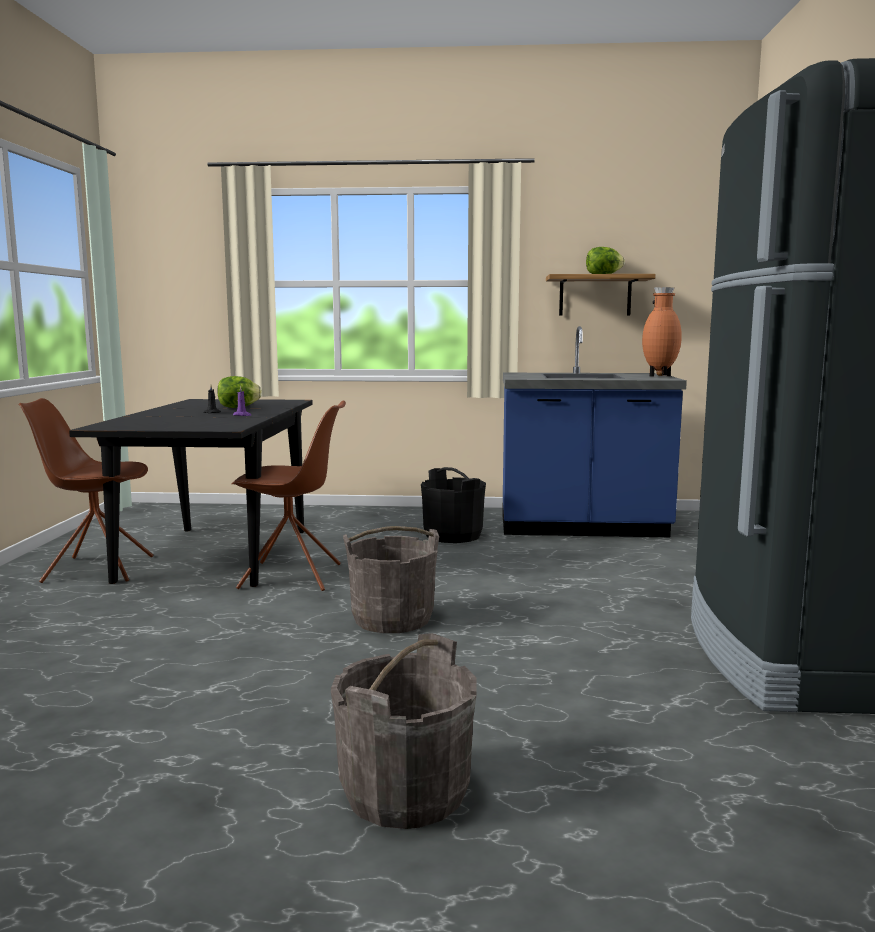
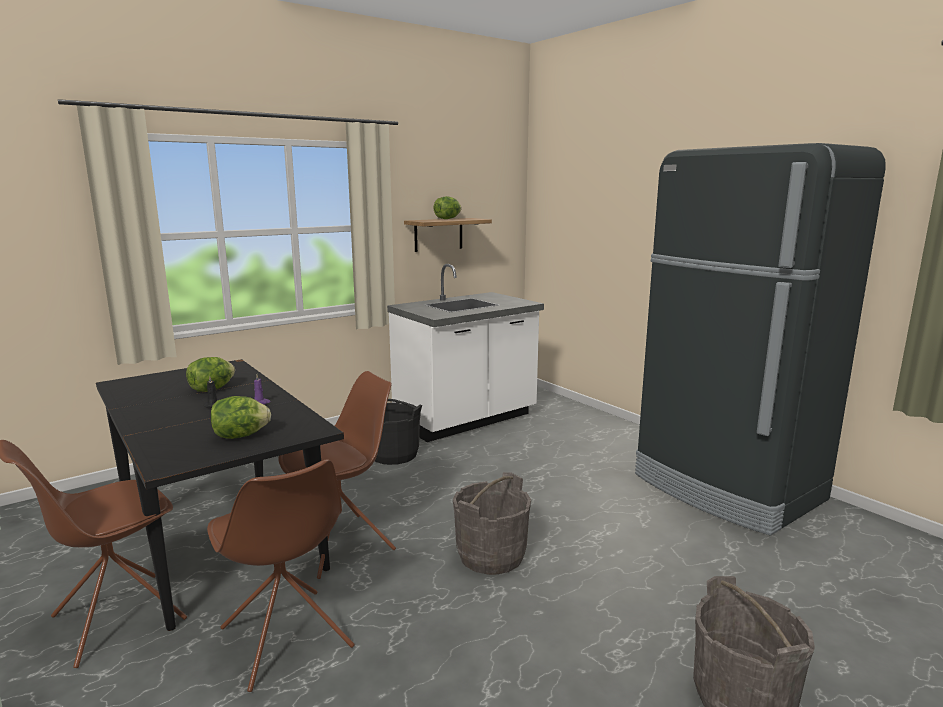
camera: 40 degrees left, 5 degrees up
blue counter [502,326,687,537] -> white counter [387,264,544,442]
brown vase [642,287,682,377] -> none
none -> brown chair [207,459,355,692]
none -> lettuce [211,396,271,439]

